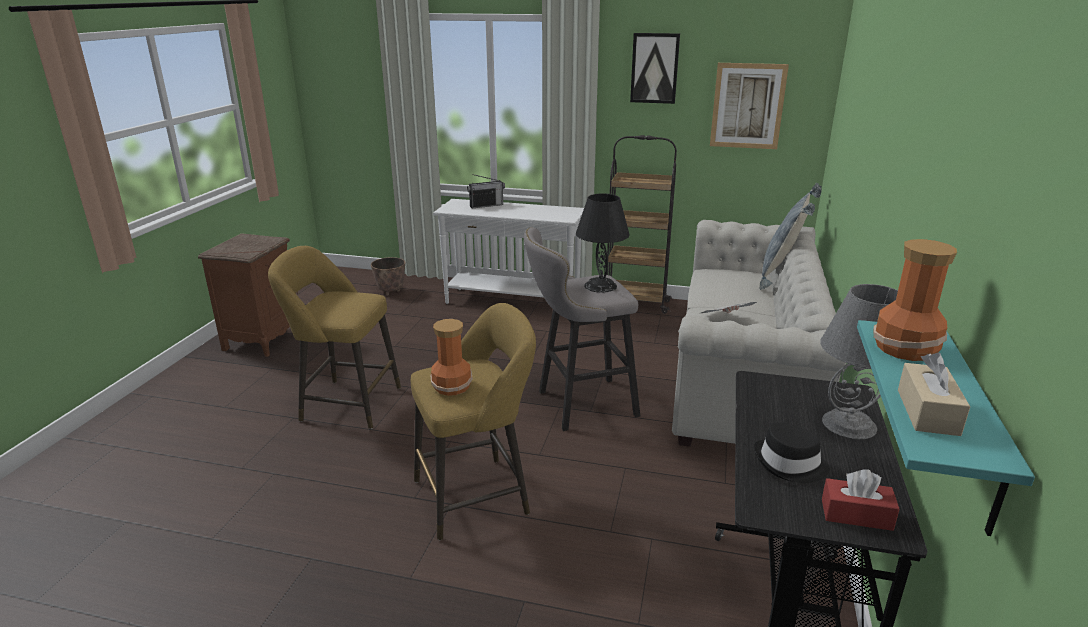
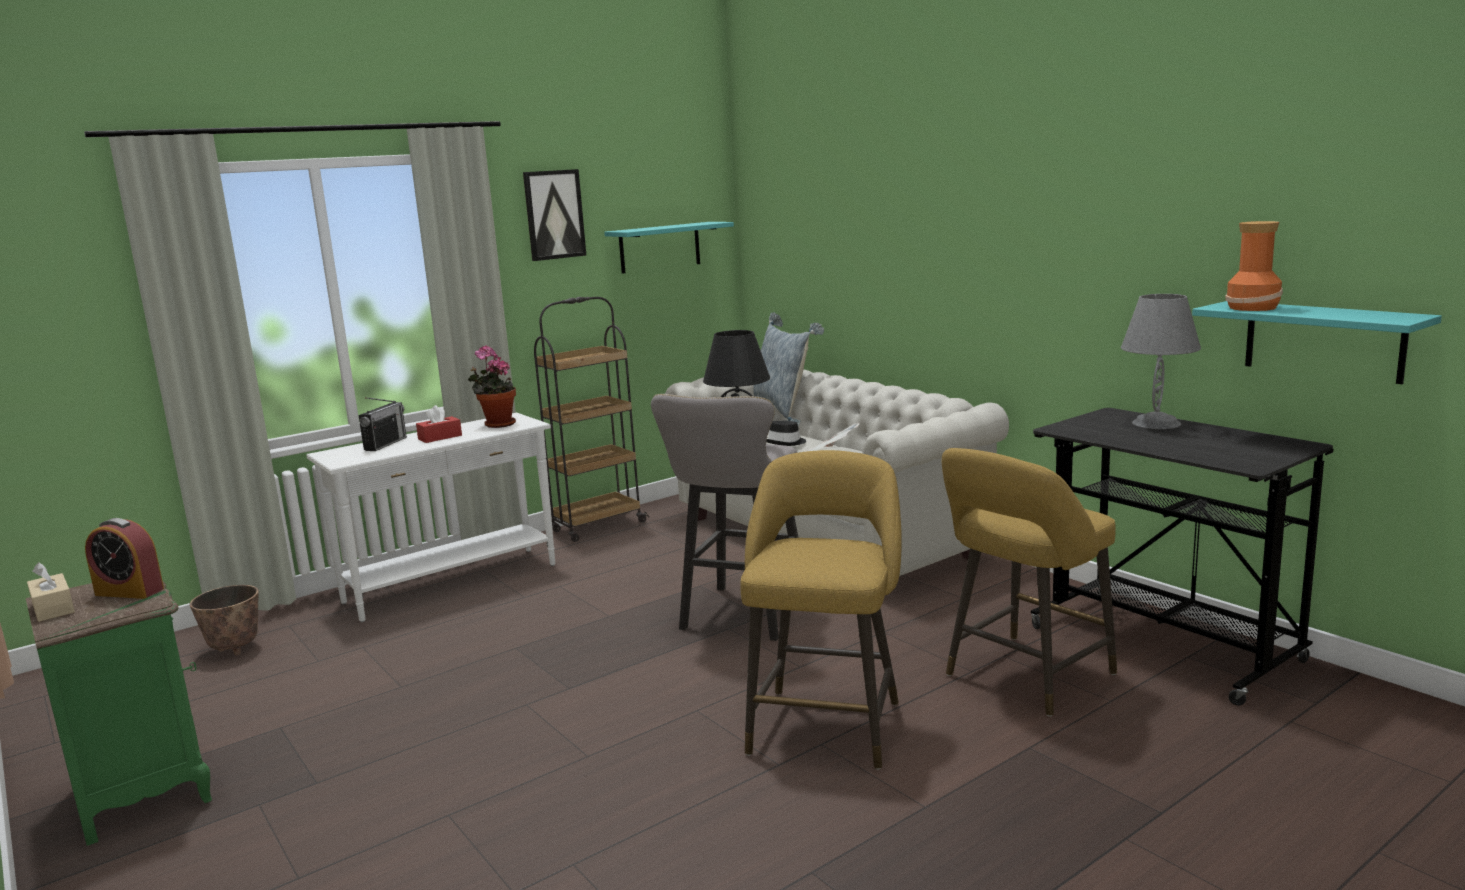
camera: 50 degrees left, 10 degrees down
brown nightstand [198,233,298,357] -> green nightstand [26,582,212,846]
yellow stool [268,246,401,429] -> yellow stool moved to [942,448,1117,717]
vase [430,319,473,396] -> none
picture [710,63,789,149] -> turquoise shelf [604,222,734,274]
black hat [754,422,830,483] -> black hat moved to [766,421,806,446]
red tissue box [822,469,900,531] -> red tissue box moved to [416,405,462,443]
beige tissue box [898,353,970,436] -> beige tissue box moved to [27,562,75,622]
none -> alarm clock [85,518,164,599]
none -> potted plant [468,345,516,428]

